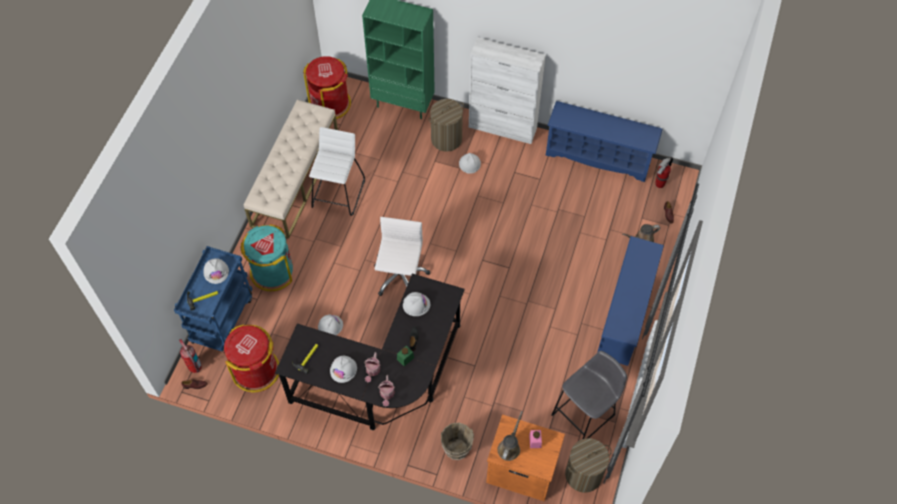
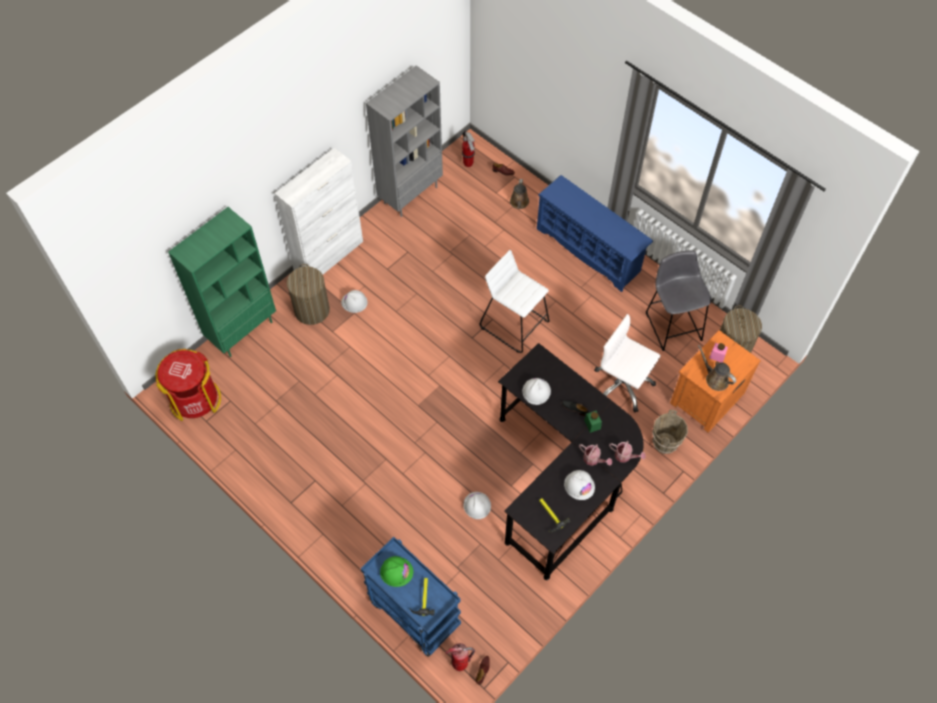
camera: 65 degrees left, 0 degrees up
white hard hat [203,258,229,284] -> green hard hat [380,556,413,587]
red trash can [224,324,279,393] -> none
turquoise trash can [240,224,293,291] -> none
beige bench [244,100,338,239] -> none
white stool [309,127,365,216] -> white stool moved to [479,250,549,353]
white office chair [374,217,430,296] -> white office chair moved to [594,314,661,412]
blue shoe rack [546,101,663,182] -> grey bookcase [366,65,443,217]

